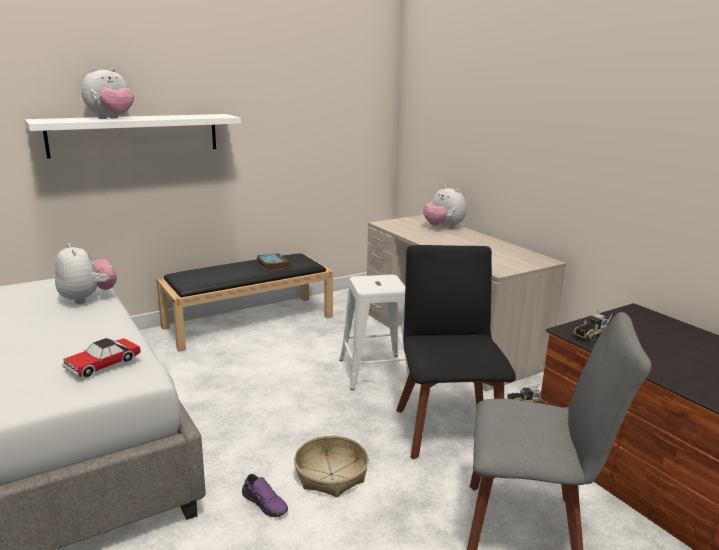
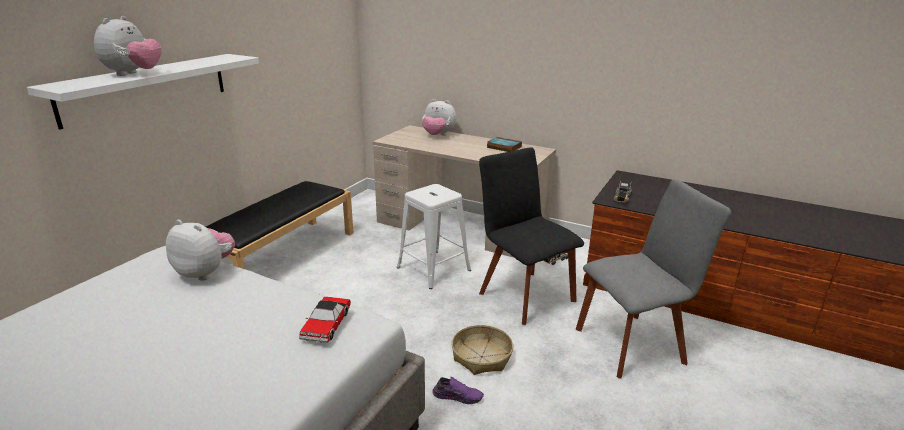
camera: 30 degrees left, 5 degrees up
book [257,253,289,271] -> book moved to [487,137,522,152]

